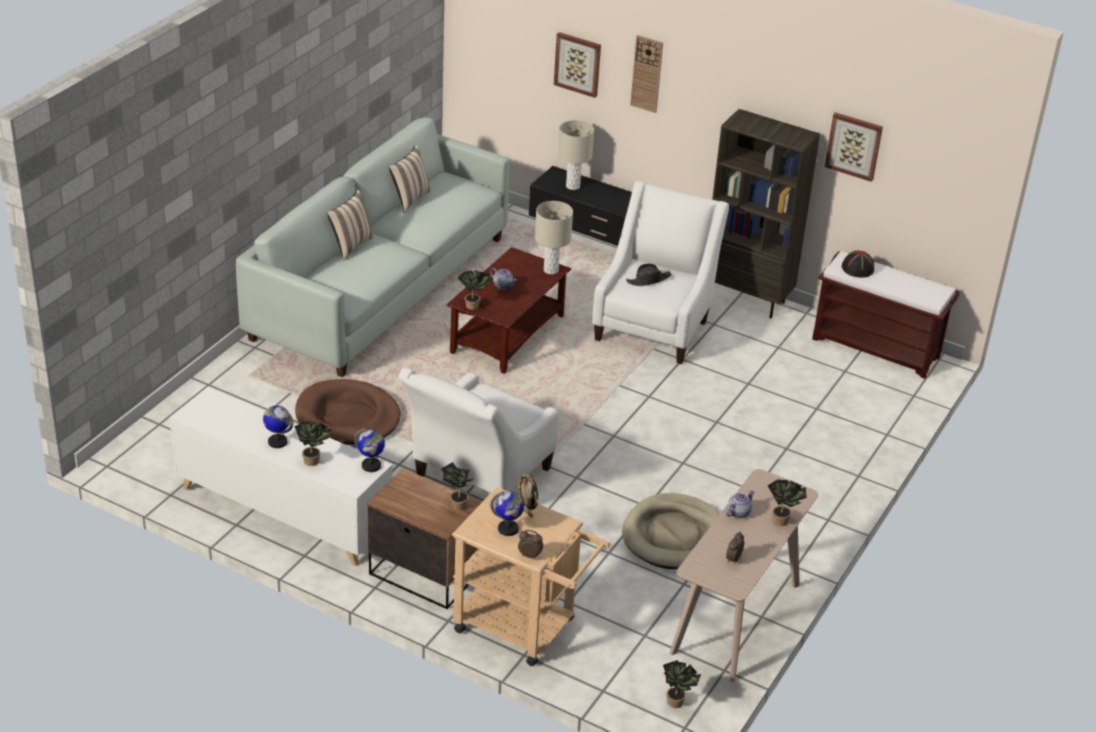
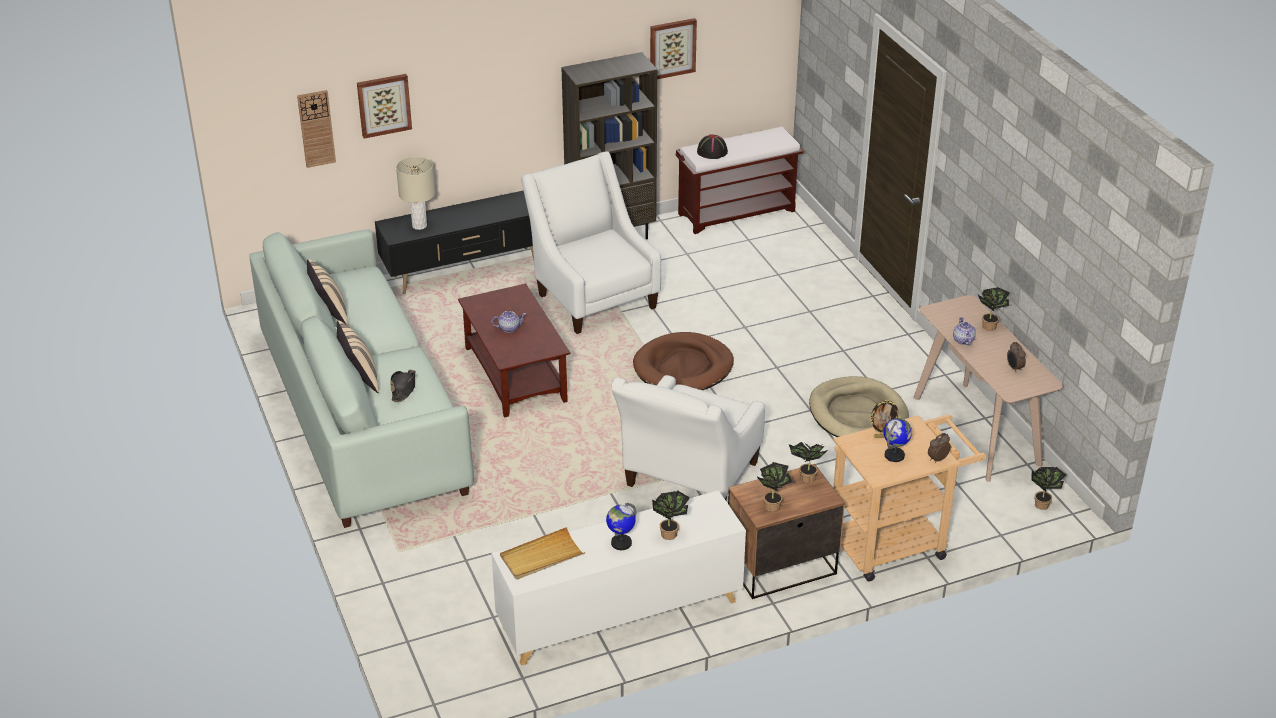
camera: 50 degrees left, 0 degrees up
brown dog bed [295,379,401,445] -> brown dog bed moved to [633,332,734,390]
globe [354,428,385,472] -> none
white armchair [399,367,559,493] -> white armchair turned 45 degrees clockwise [611,375,765,500]
potted plant [458,270,492,310] -> potted plant moved to [756,462,793,512]
beige table lamp [535,201,573,274] -> none
black hat [626,264,672,286] -> black hat moved to [390,369,415,402]
wall clock [630,35,663,113] -> wall clock moved to [297,90,336,168]
none -> beige tray [500,527,585,580]

